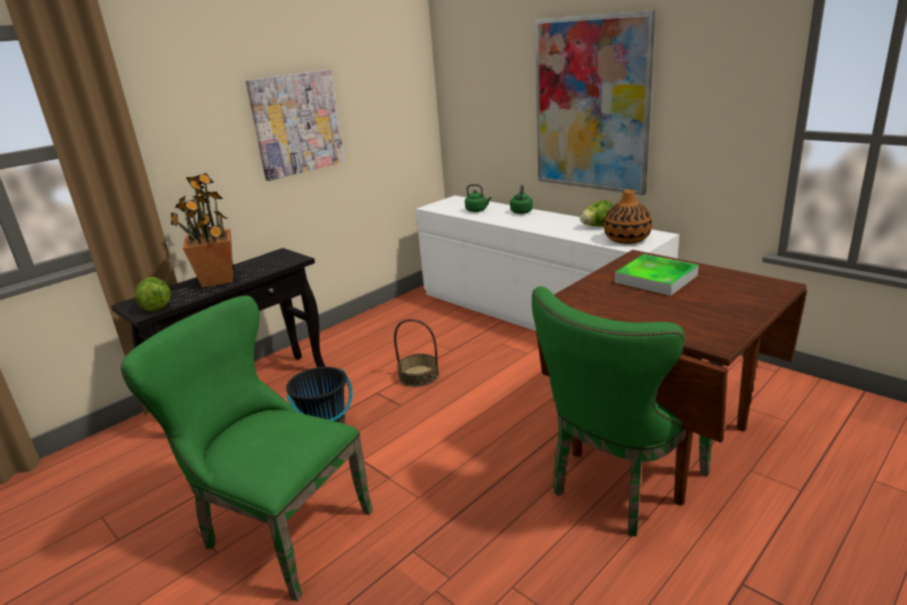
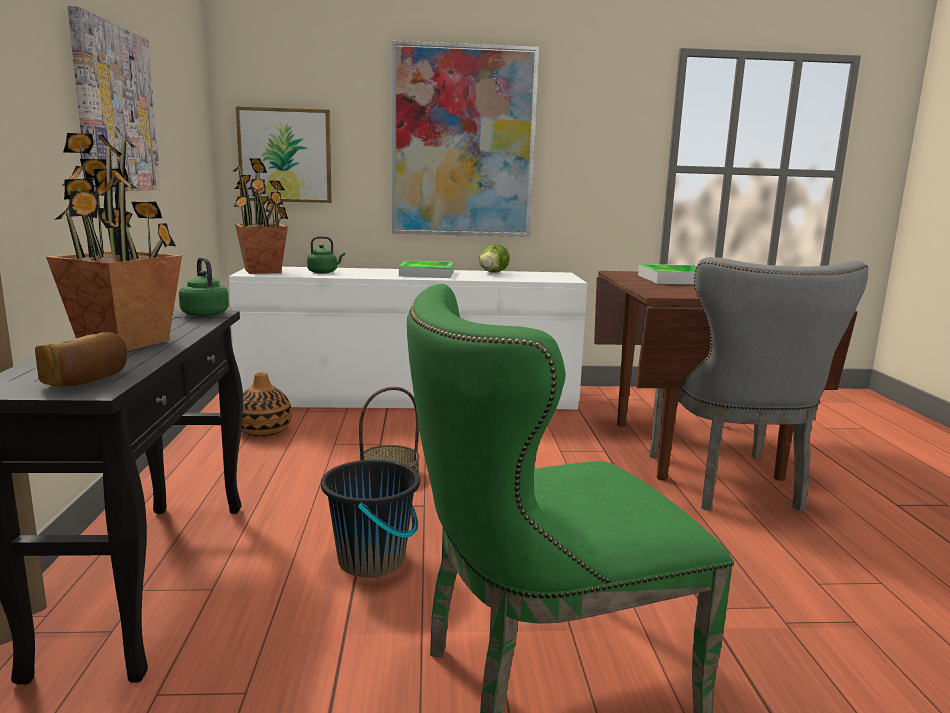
camera: 50 degrees left, 10 degrees down
lettuce [135,277,171,311] -> bread [35,332,127,386]
green kettle [510,184,533,214] -> green kettle moved to [179,257,229,317]
green chair [532,286,713,536] -> grey chair [649,257,868,511]
vase [604,190,652,244] -> vase moved to [241,372,292,436]
none -> potted plant [233,158,288,274]
none -> picture [236,106,332,203]
none -> tray [399,260,454,278]

